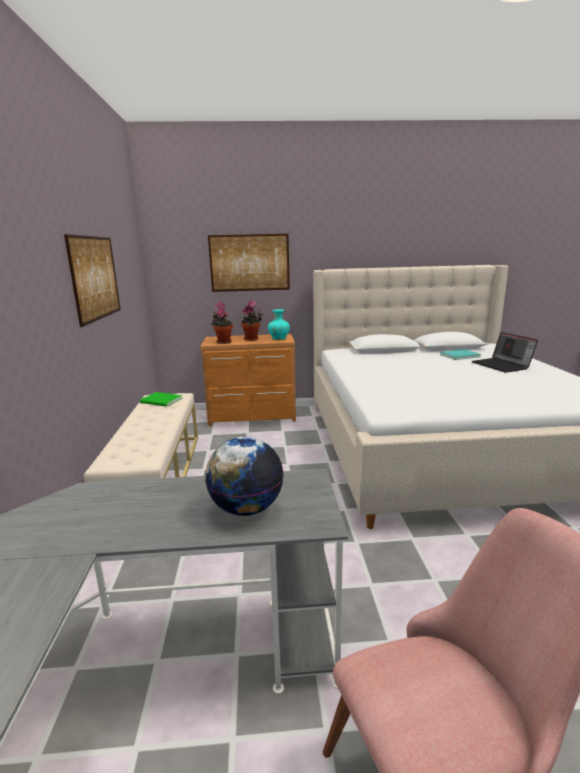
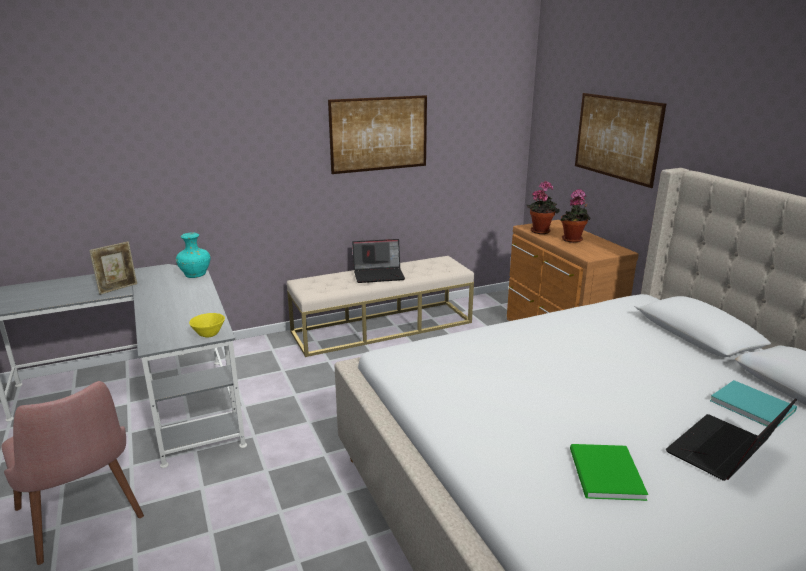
camera: 70 degrees right, 5 degrees up
green book [140,392,182,407] -> green book moved to [570,444,648,501]
globe [205,437,284,516] -> none
turquoise vase [268,309,290,340] -> turquoise vase moved to [176,232,210,278]
none -> picture frame [89,241,137,295]
none -> yellow bowl [189,313,225,338]
none -> laptop [352,239,405,283]

